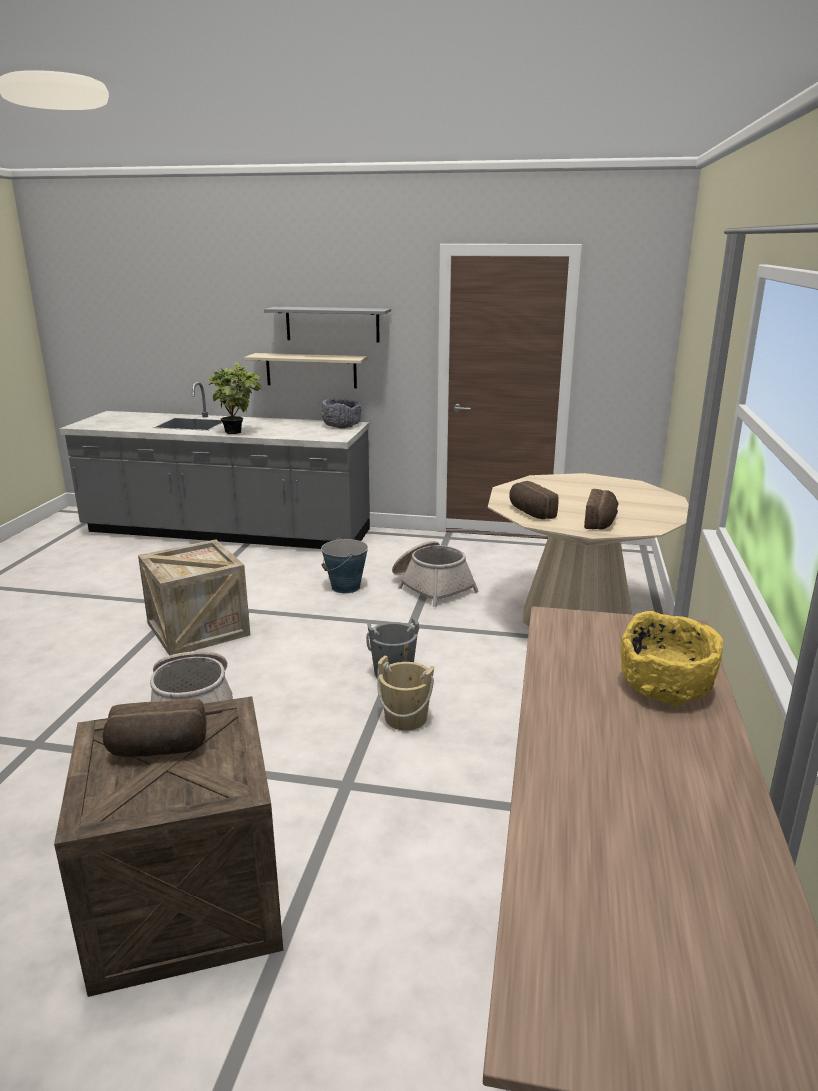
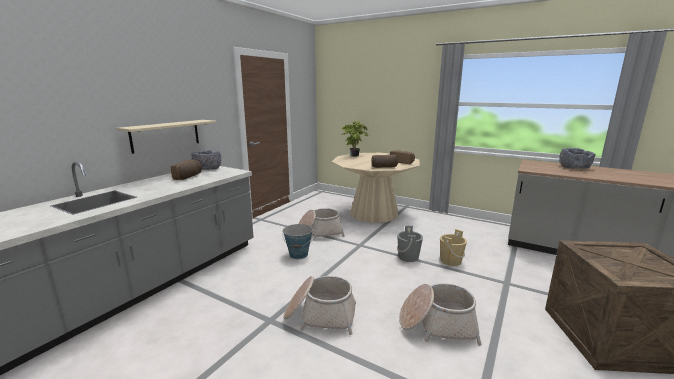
camera: 70 degrees left, 5 degrees down
bread [103,699,207,757] -> bread moved to [171,159,202,180]
crate [138,539,250,656] -> basket [283,276,356,335]
potted plant [206,362,262,434] -> potted plant moved to [341,120,368,157]
grey shelf [264,307,391,342] -> none
yellow bowl [621,611,723,706] -> grey bowl [559,148,595,169]

